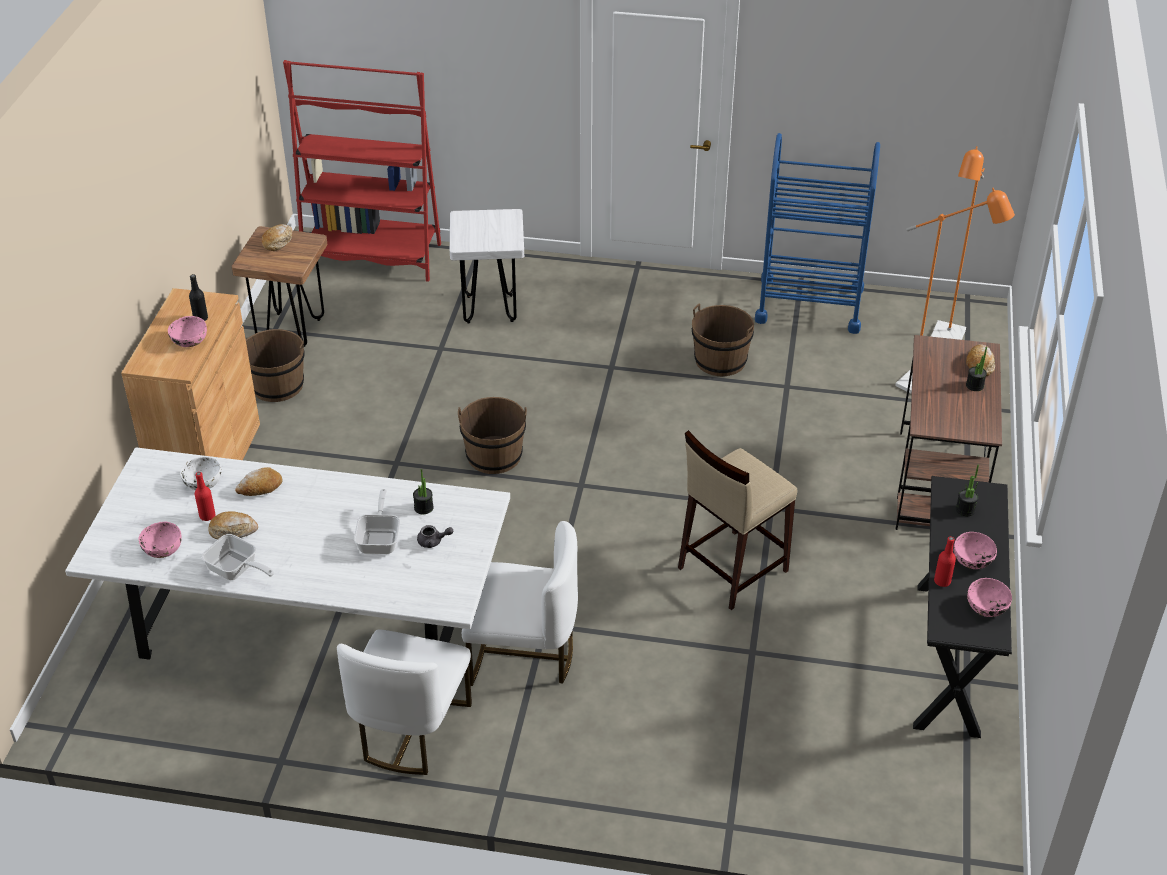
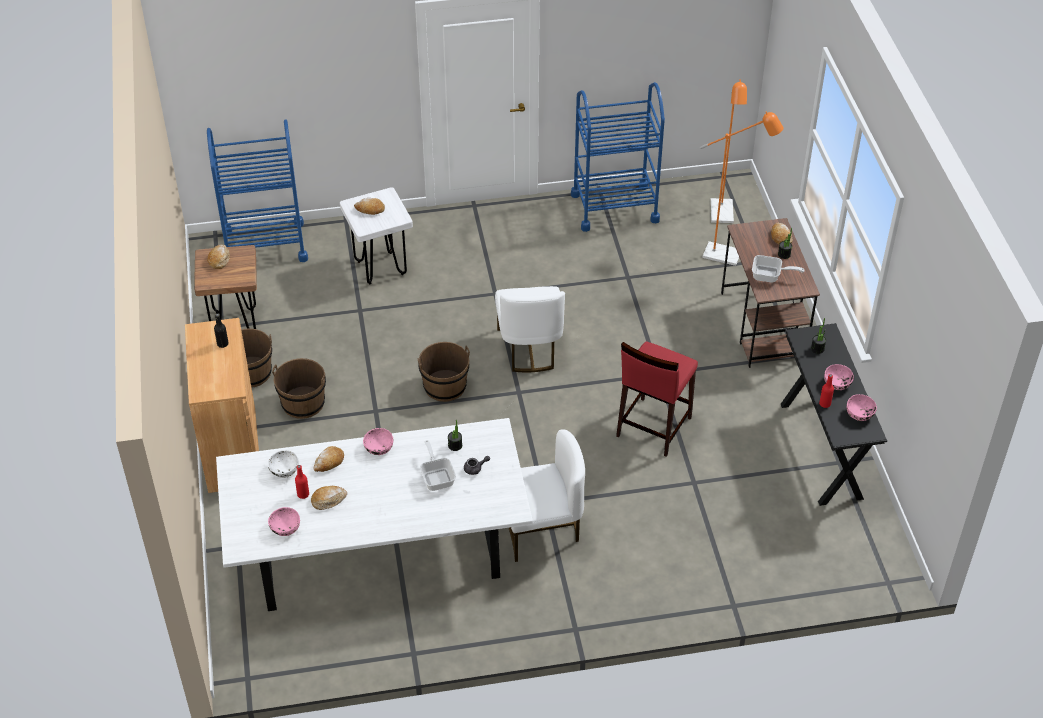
camera: 20 degrees left, 5 degrees up
pink bowl [168,316,207,347] -> pink bowl moved to [363,428,393,455]
frying pan [201,534,274,580] -> frying pan moved to [752,255,805,283]
red bookcase [283,60,441,282] -> blue cart [207,119,308,262]
white chair [337,629,472,775] -> white chair moved to [495,286,565,372]
beige stool [678,430,797,610] -> red stool [616,341,698,457]
brown bucket [692,304,754,376] -> brown bucket moved to [272,358,326,419]
none -> bread [354,198,385,215]

